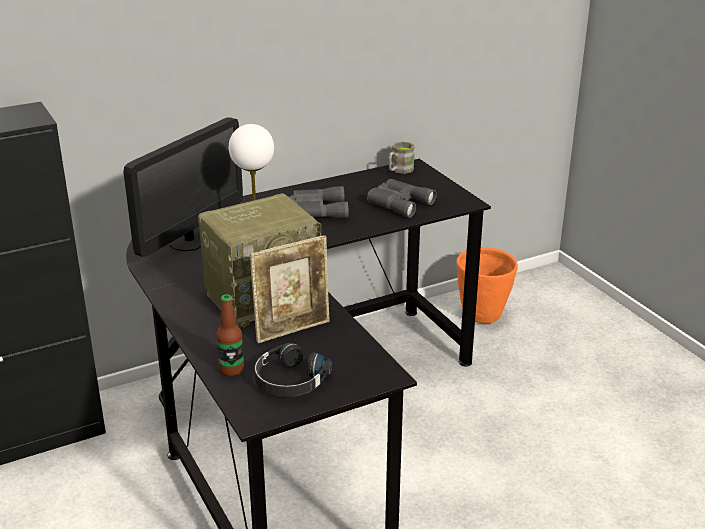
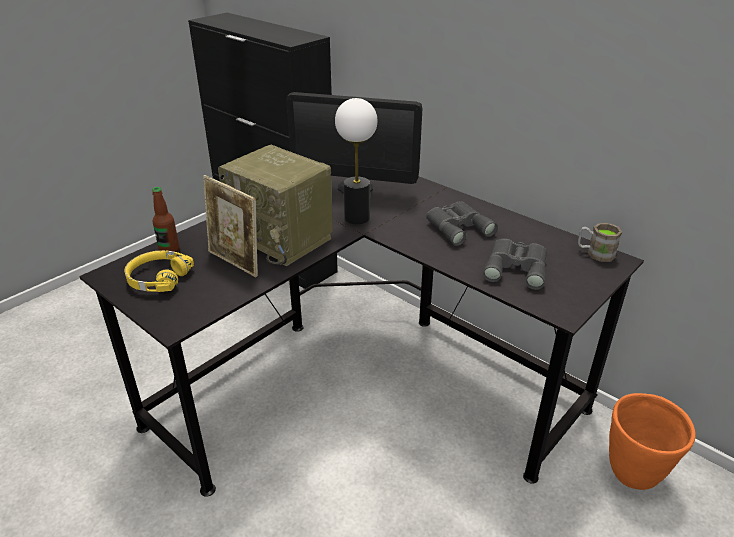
camera: 70 degrees right, 5 degrees up
black headphones [254,343,332,397] -> yellow headphones [124,250,194,292]

